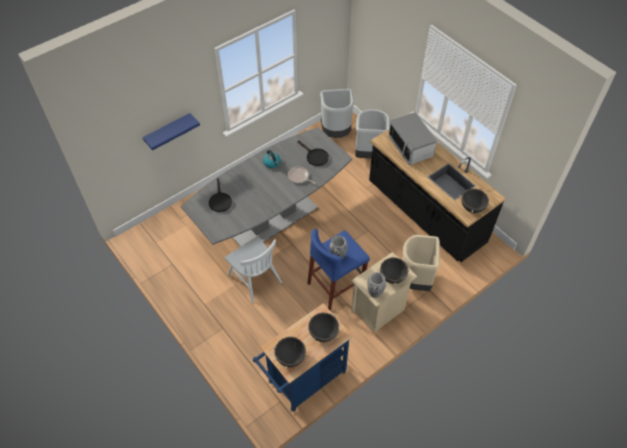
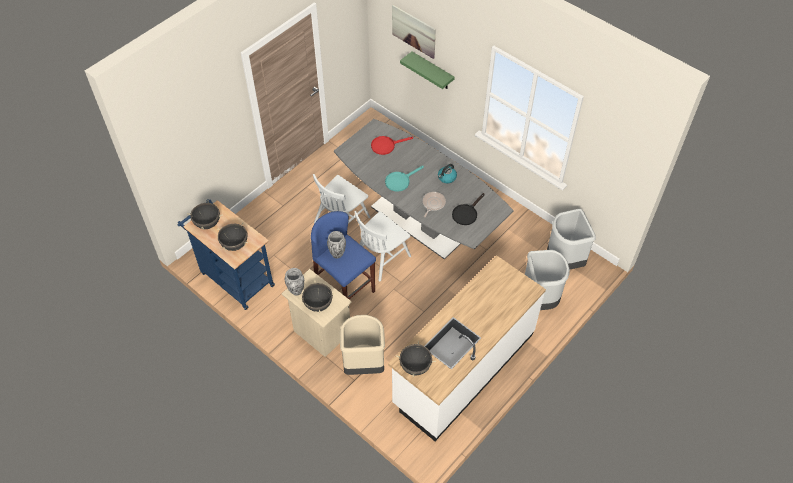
camera: 80 degrees right, 0 degrees up
blue shelf [143,113,200,150] -> green shelf [400,52,455,89]
black frying pan [209,178,232,212] -> red frying pan [371,136,413,155]
black counter [369,129,506,262] -> white counter [388,255,546,441]
microwave [389,112,437,165] -> none
none -> white chair [354,211,411,282]
none -> turquoise frying pan [385,166,424,192]
none -> picture [392,5,436,59]

